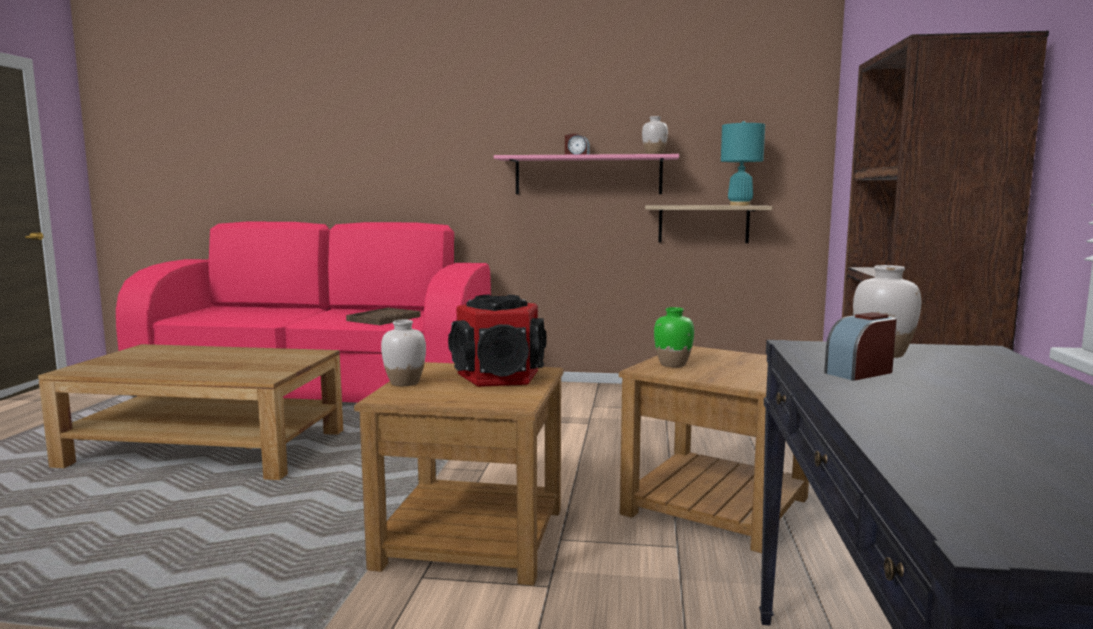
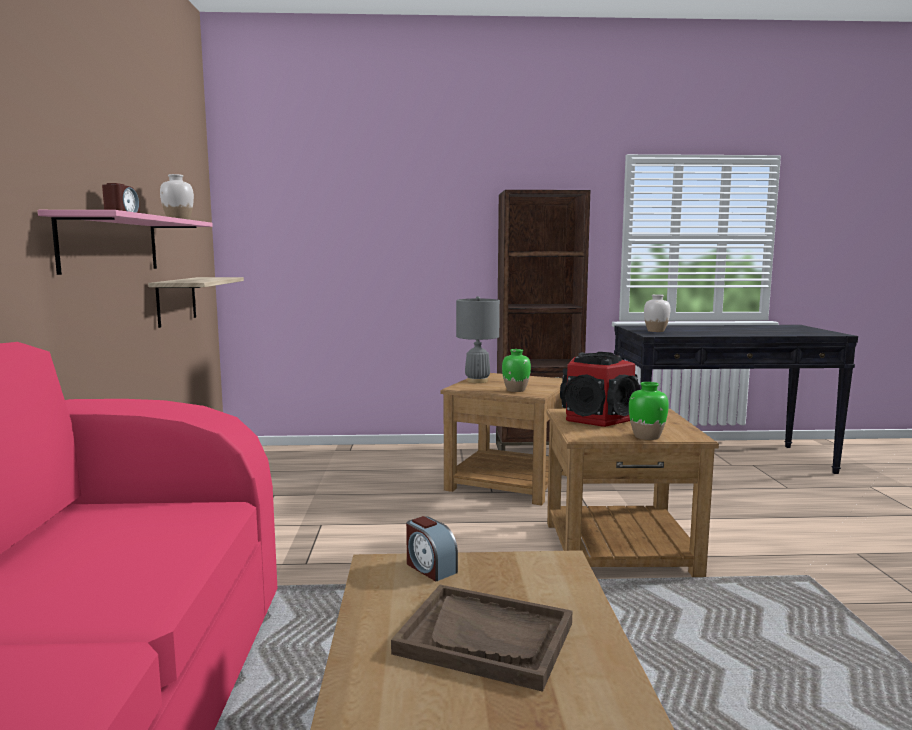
camera: 100 degrees left, 0 degrees up
brown tray [346,308,421,325] -> brown tray moved to [391,585,572,692]
white vase [381,320,426,386] -> green vase [629,382,669,440]
turquoise table lamp [721,121,765,206] -> none
alarm clock [824,312,897,381] -> alarm clock moved to [406,516,458,581]
none -> grey table lamp [456,296,500,383]

